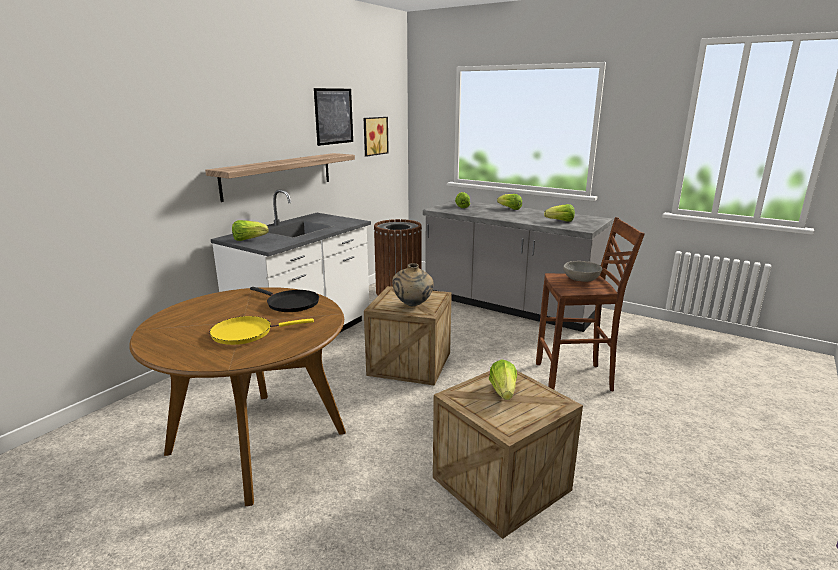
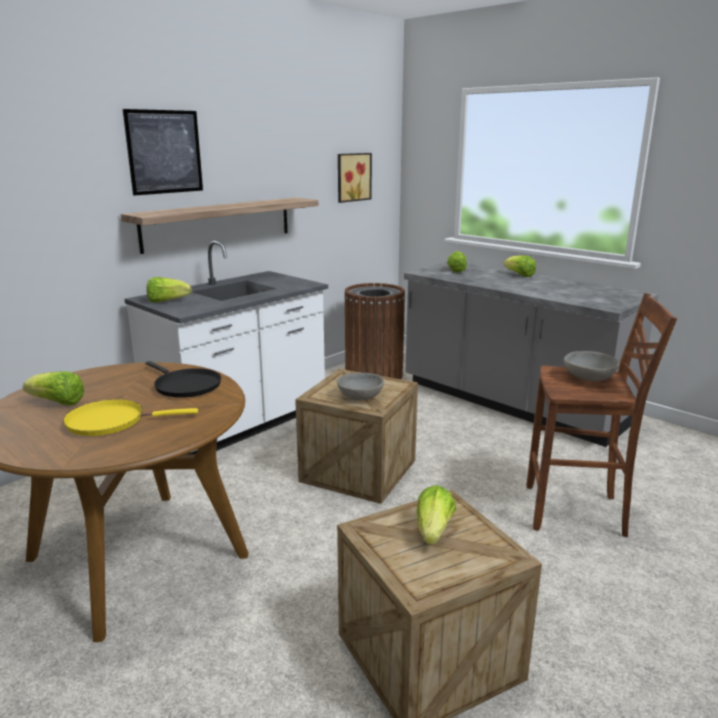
camera: 10 degrees right, 0 degrees up
picture [314,88,353,146] -> picture moved to [123,109,203,196]
beige vase [392,263,434,306] -> grey bowl [337,373,384,400]
lettuce [544,204,575,222] -> lettuce moved to [22,371,84,405]

